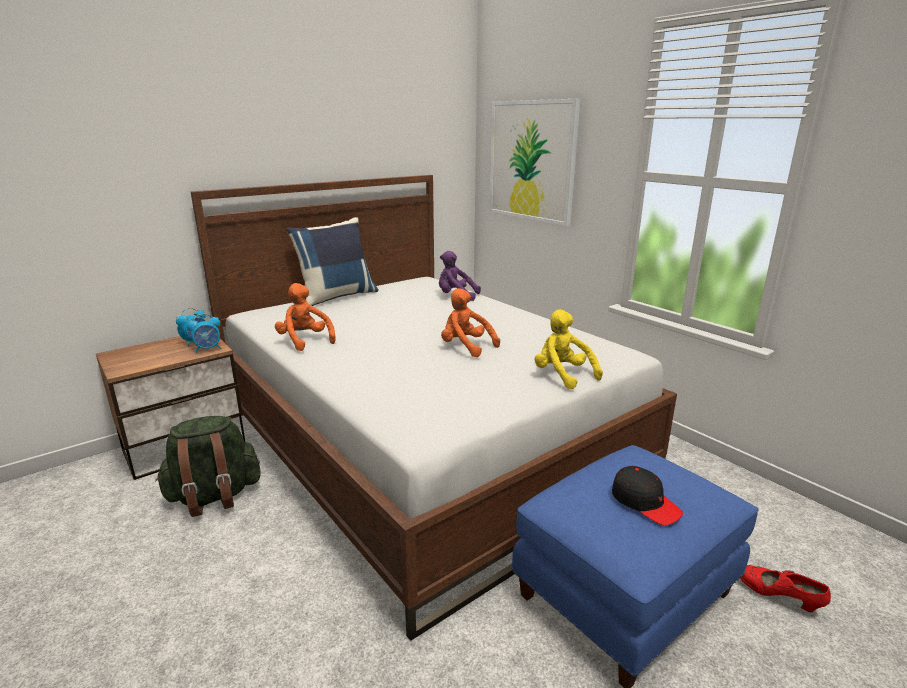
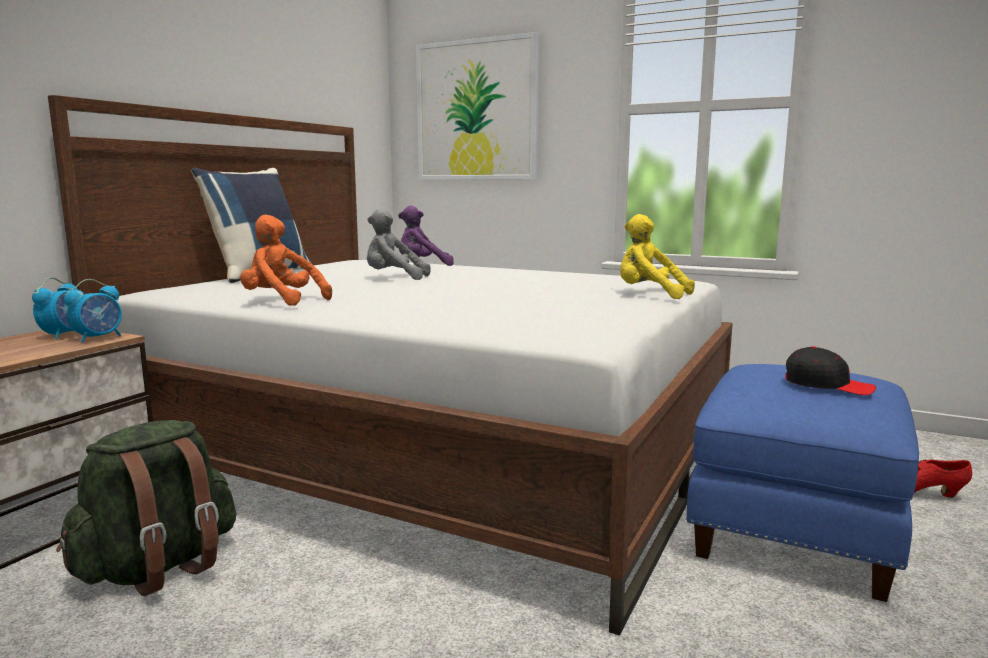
camera: 25 degrees left, 10 degrees down
orange plush toy [441,288,500,357] -> none
none -> grey plush toy [367,209,431,280]

